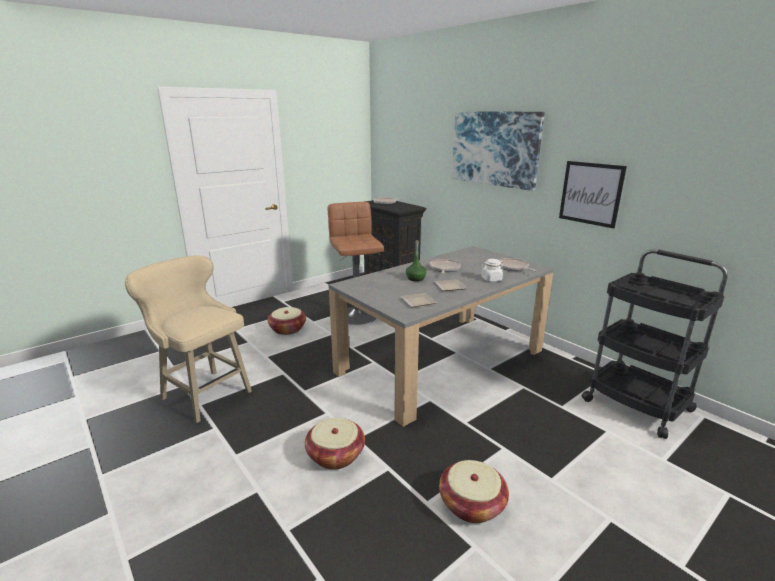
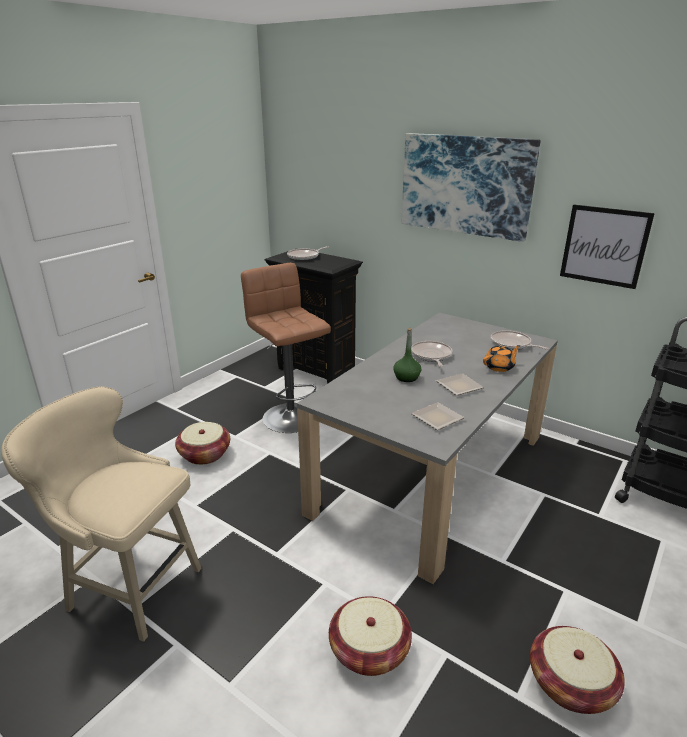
camera: 15 degrees left, 5 degrees up
white jar [482,259,503,282] -> orange teapot [483,345,520,372]

